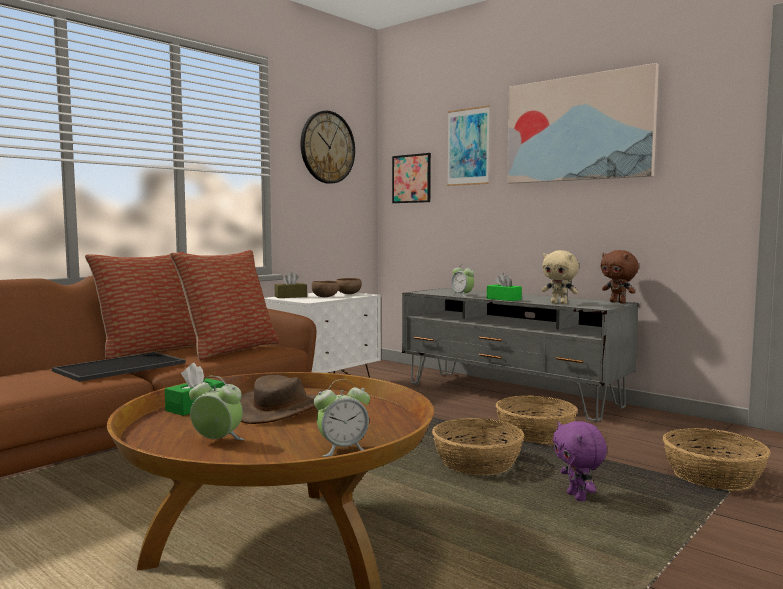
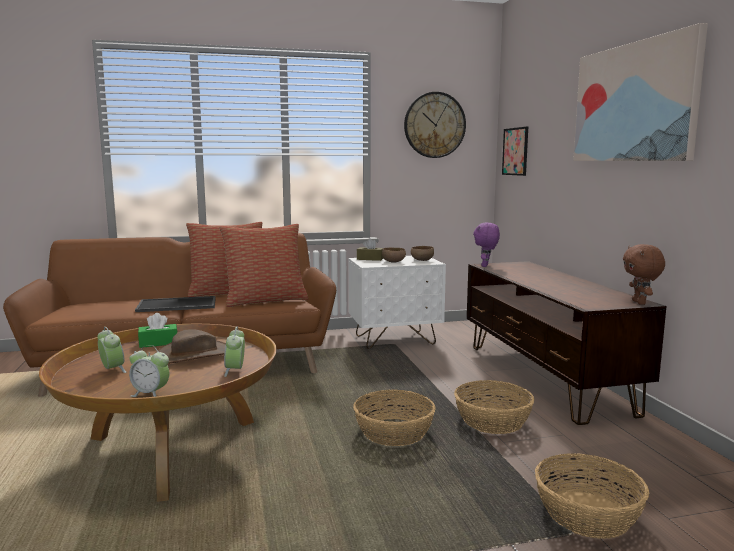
camera: 35 degrees right, 5 degrees up
grey tv stand [402,288,638,422] -> brown tv stand [467,261,666,425]
picture [447,105,490,186] -> none
alarm clock [451,264,474,297] -> alarm clock moved to [224,326,245,377]
green tissue box [487,273,522,301] -> none
beige plush toy [542,250,579,304] -> none
purple plush toy [553,421,607,501] -> purple plush toy moved to [473,223,500,267]

